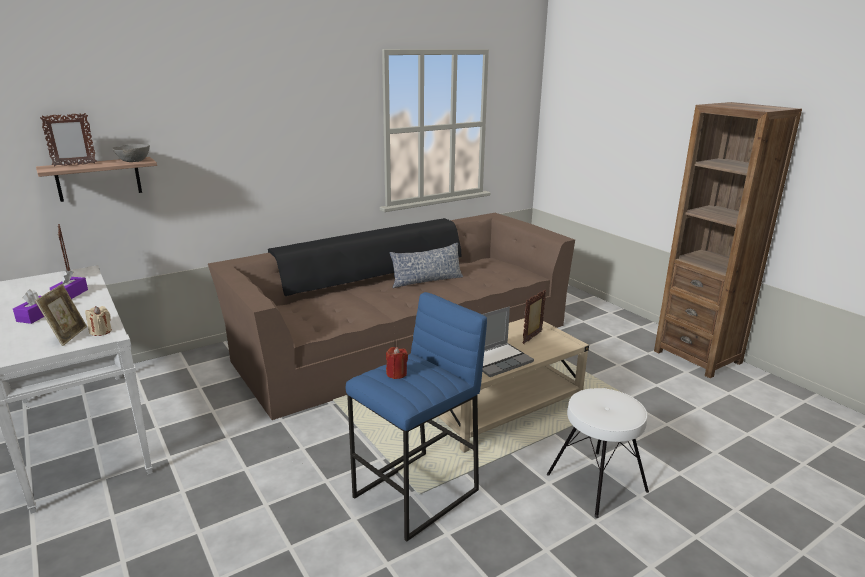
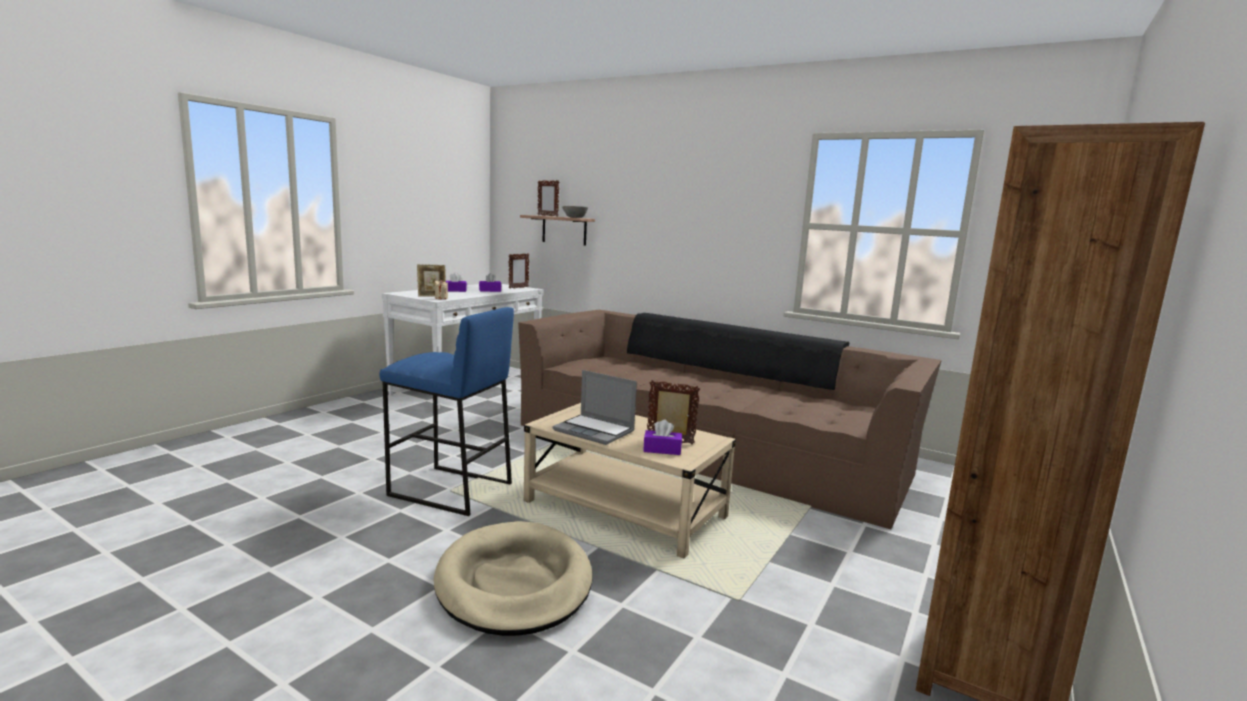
camera: 65 degrees right, 10 degrees down
red candle [386,347,408,379] -> none
pillow [390,243,463,288] -> none
white stool [547,388,649,518] -> beige dog bed [434,521,592,636]
none -> purple tissue box [643,419,682,455]

